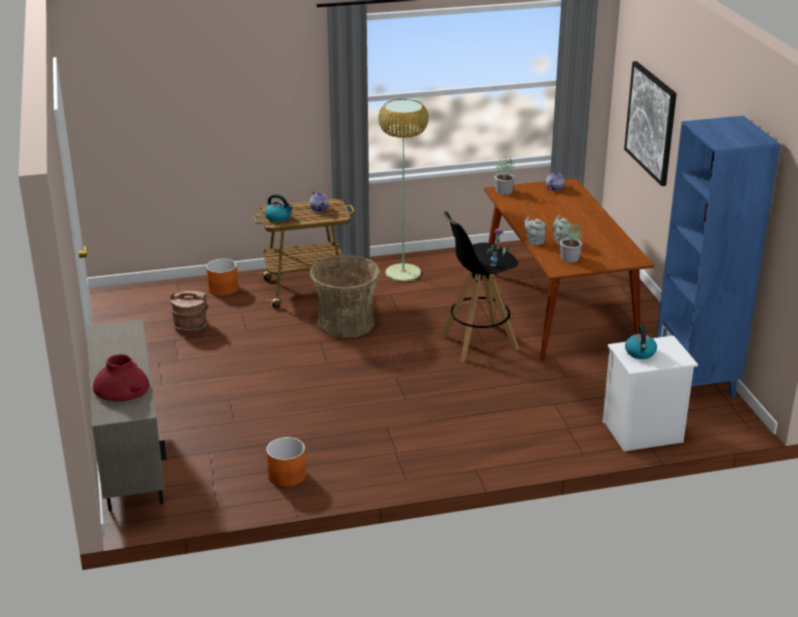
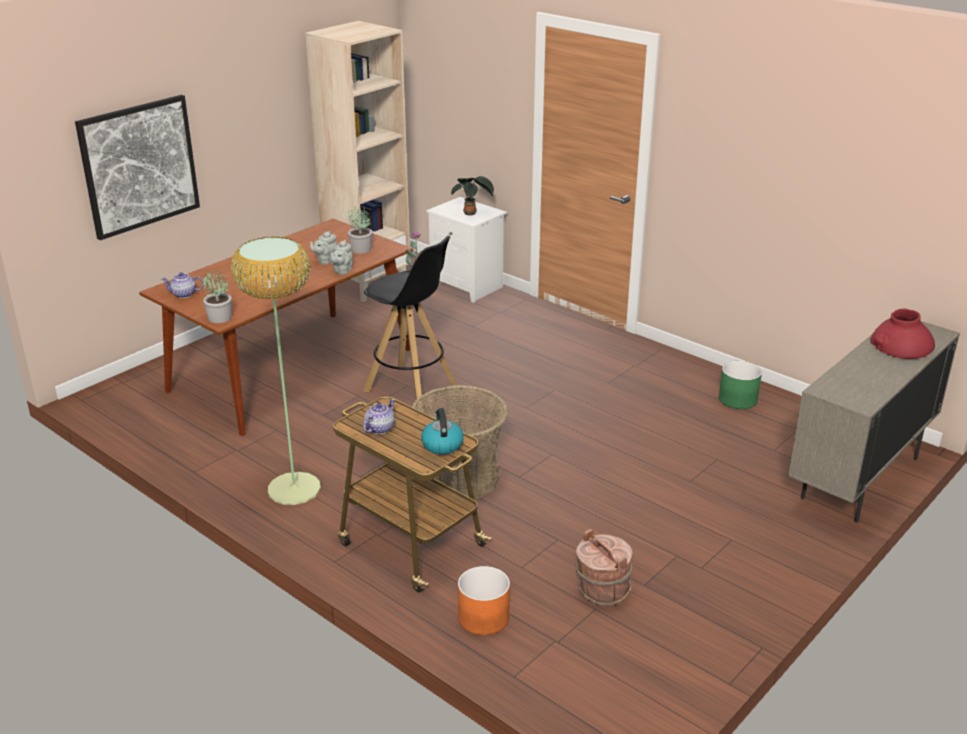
camera: 125 degrees left, 0 degrees up
orange planter [266,437,306,487] -> green planter [719,361,762,409]
kettle [625,325,657,359] -> potted plant [451,176,494,216]
blue bookcase [656,116,780,398] -> beige bookcase [305,21,410,302]

